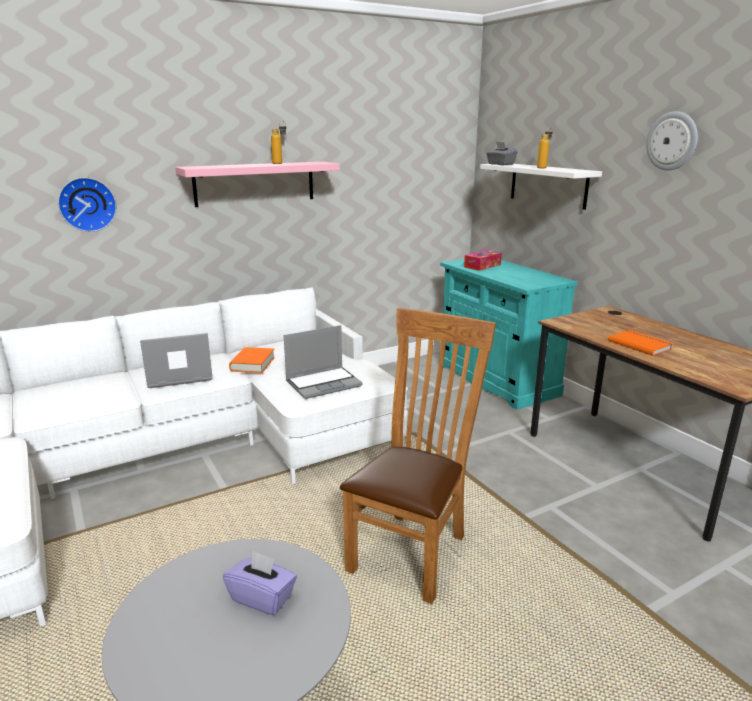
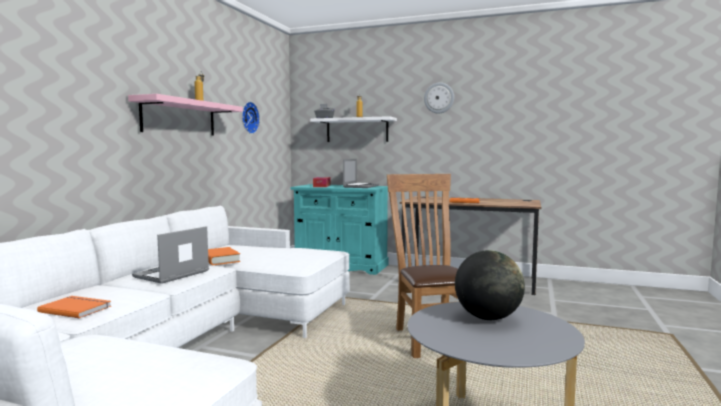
camera: 40 degrees left, 15 degrees down
wall clock [58,177,117,232] -> wall clock moved to [242,102,260,134]
purple tissue box [223,550,297,616] -> globe [455,250,525,320]
laptop [284,325,363,399] -> laptop moved to [343,159,379,188]
none -> orange book [37,296,111,318]

